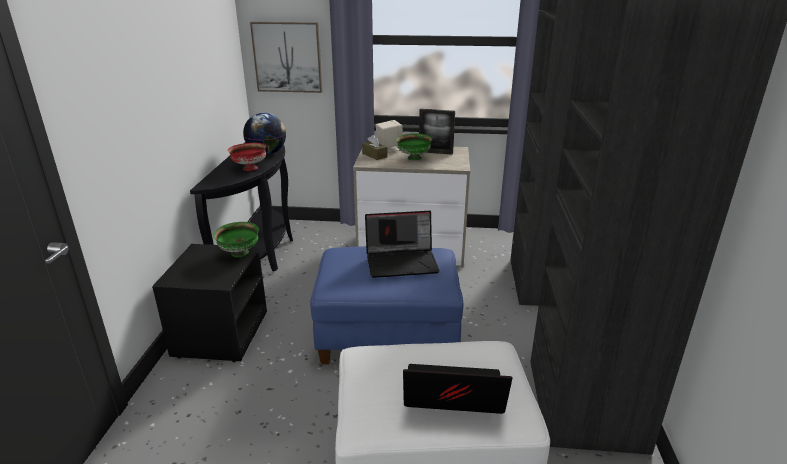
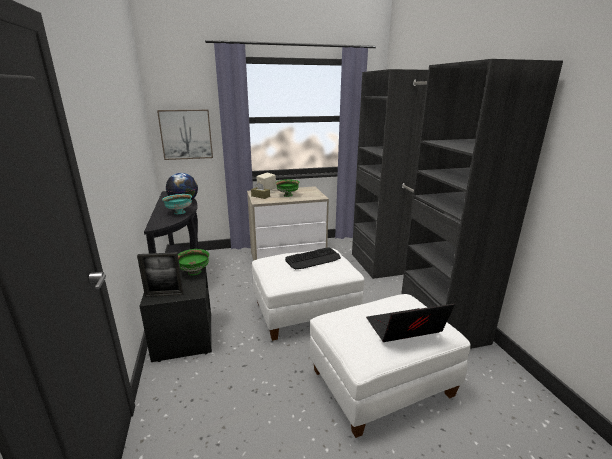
camera: 20 degrees left, 5 degrees down
red bowl [228,143,267,171] -> turquoise bowl [162,194,192,214]
blue ottoman [310,246,463,365] -> white ottoman [252,248,365,341]
laptop [365,211,440,278] -> keyboard [285,247,341,269]
picture frame [419,109,455,155] -> picture frame moved to [137,252,183,297]

